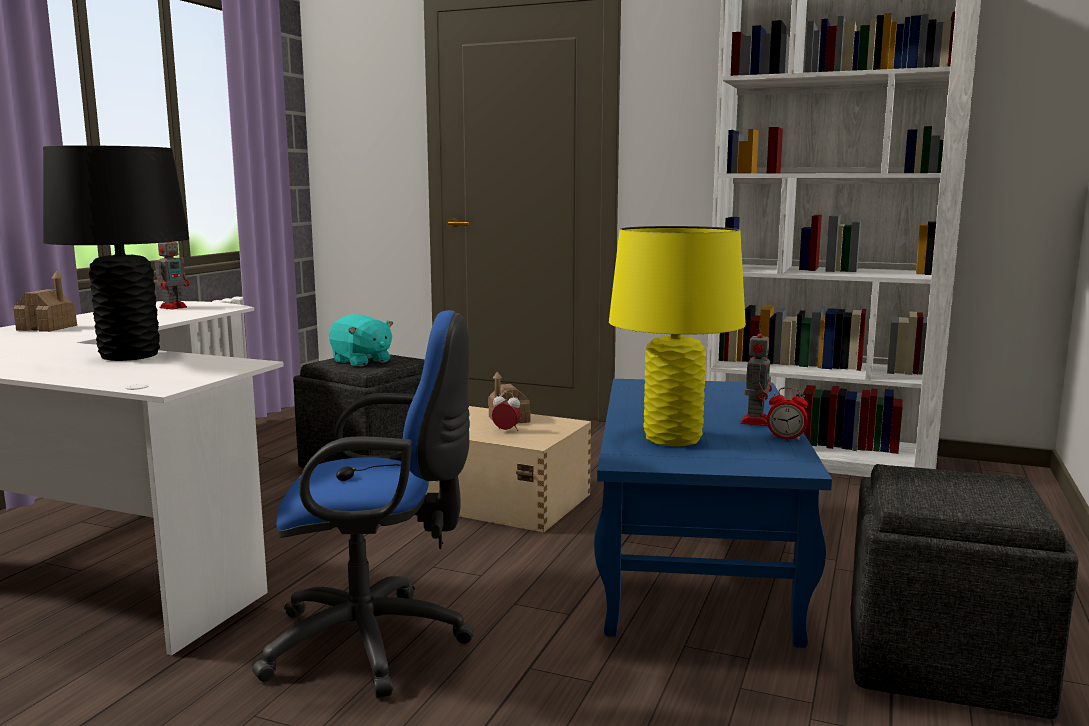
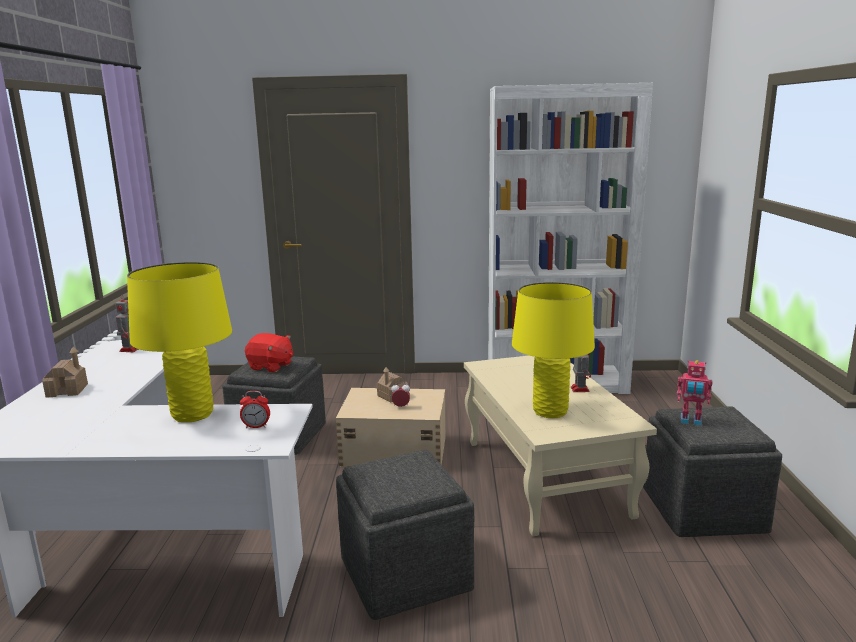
camera: 20 degrees left, 5 degrees up
black table lamp [43,145,189,361] -> yellow table lamp [127,262,232,422]
blue office chair [252,310,473,698] -> grey ottoman [336,450,474,620]
turquoise plush toy [329,314,393,367] -> red plush toy [245,333,293,372]
blue coffee table [594,379,832,648] -> beige coffee table [464,356,657,536]
alarm clock [767,387,808,441] -> alarm clock moved to [240,391,270,428]
none -> toy robot [677,360,712,426]

